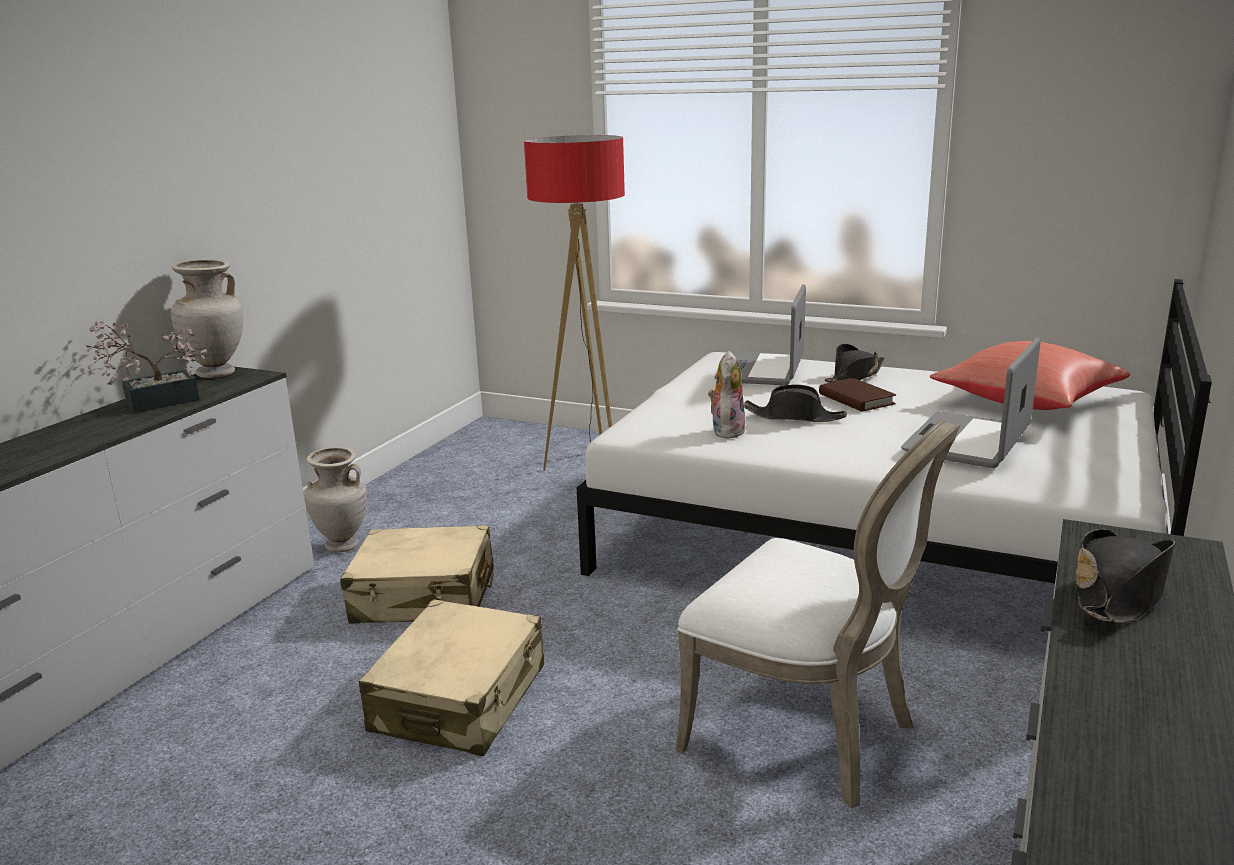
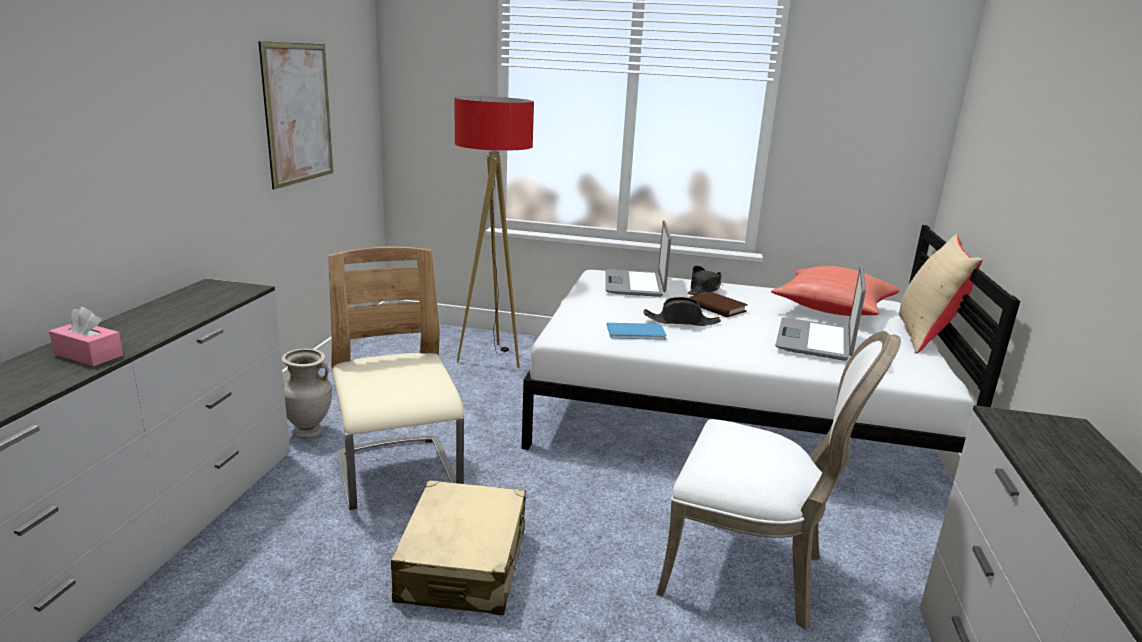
camera: 15 degrees left, 0 degrees up
potted plant [85,321,207,413] -> none
beige vase [171,260,243,378] -> none
beige suitcase [340,525,494,624] -> beige chair [328,247,464,510]
plush toy [708,350,745,439] -> blue book [607,323,667,340]
black hat [1076,529,1175,624] -> none
none -> pink tissue box [49,307,123,366]
none -> picture [258,41,333,189]
none -> beige pillow [899,235,983,354]

